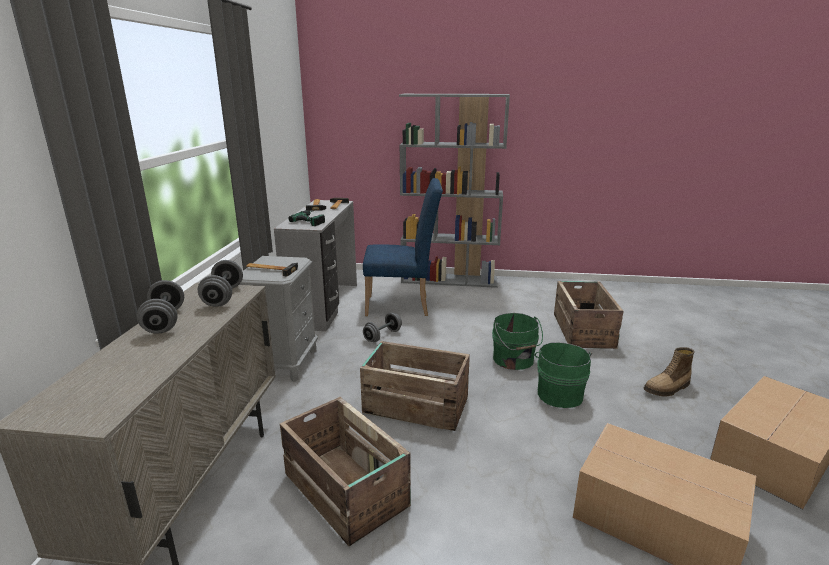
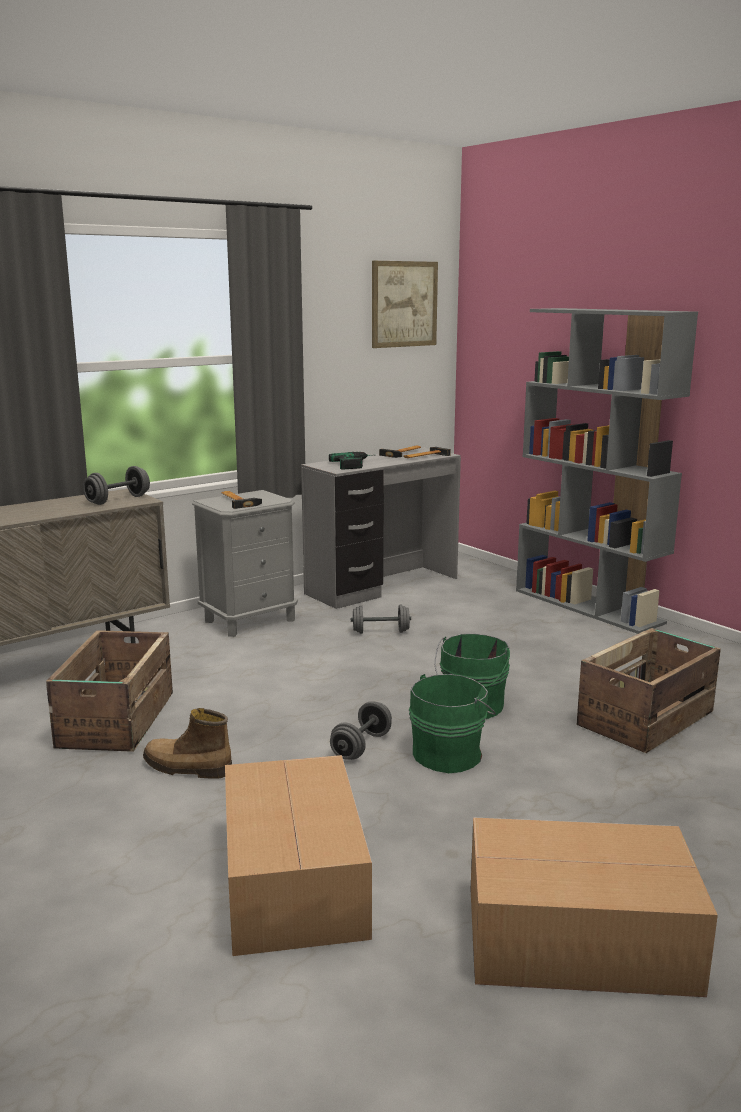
camera: 45 degrees right, 5 degrees down
grey dumbbell [136,280,184,333] -> grey dumbbell moved to [330,701,392,760]
crate [360,341,470,431] -> none
blue chair [363,178,443,316] -> none
boot [643,347,695,397] -> boot moved to [143,708,232,779]
none -> picture [372,261,438,348]

